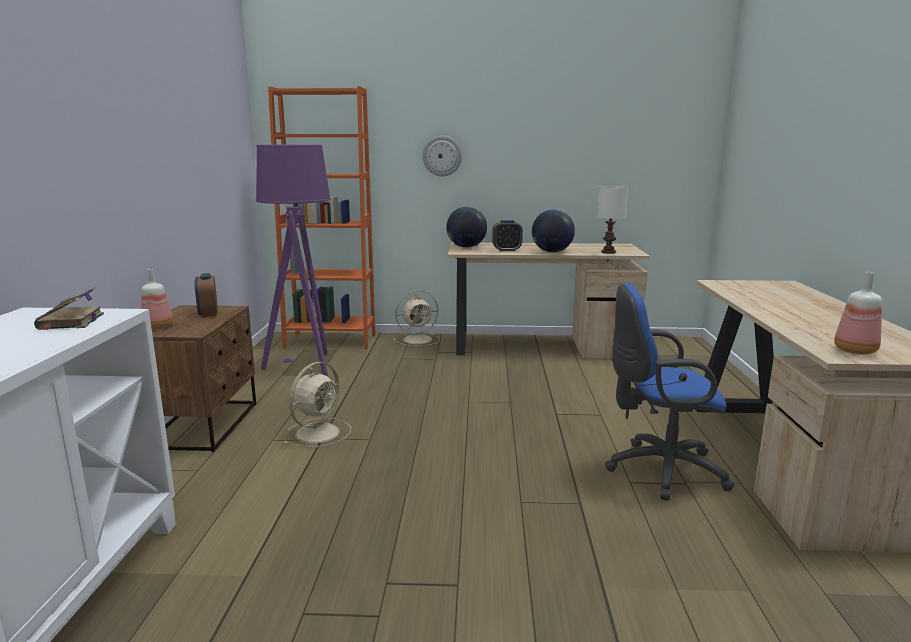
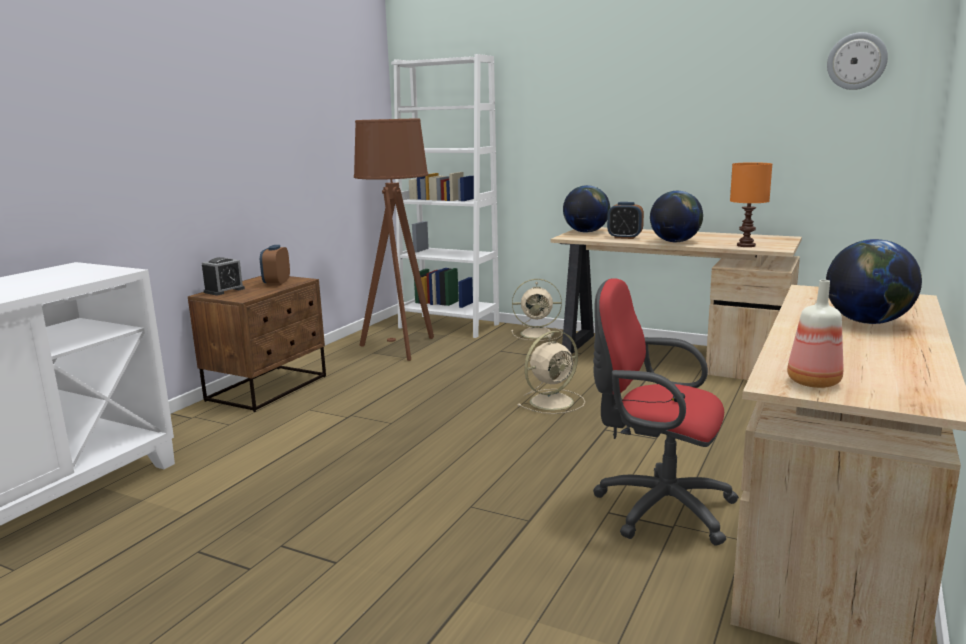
camera: 25 degrees right, 0 degrees up
book [34,287,104,330] -> none
bottle [141,269,173,329] -> alarm clock [202,257,245,295]
purple floor lamp [256,145,331,377] -> brown floor lamp [354,118,434,361]
orange bookcase [268,86,376,350] -> white bookcase [391,54,499,338]
beige fan [283,362,351,448] -> beige fan moved to [517,331,585,414]
wall clock [422,136,462,176] -> wall clock moved to [827,32,888,90]
white table lamp [596,186,629,254] -> orange table lamp [730,162,772,247]
blue office chair [605,283,734,501] -> red office chair [593,278,739,546]
none -> globe [826,239,922,324]

